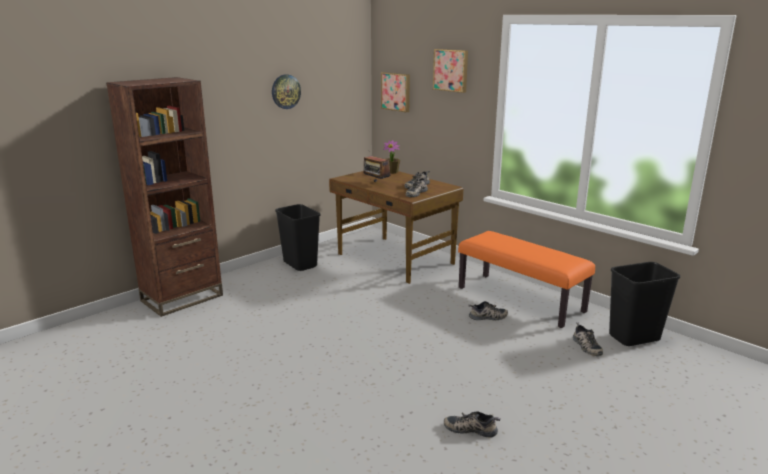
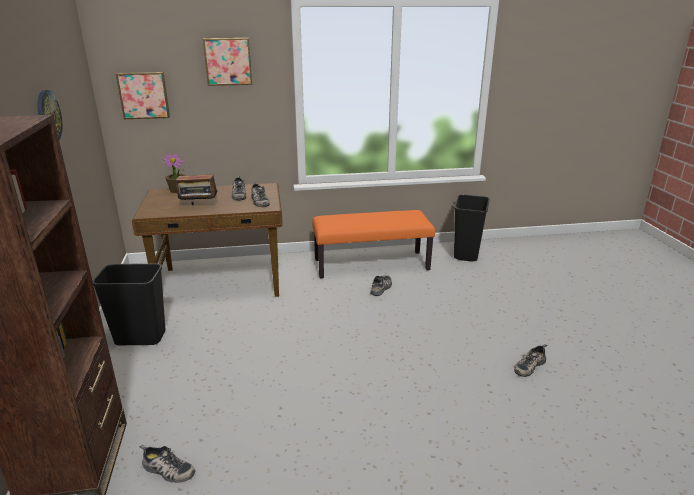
camera: 55 degrees left, 5 degrees up
shoe [573,322,603,356] -> shoe moved to [140,445,195,483]

